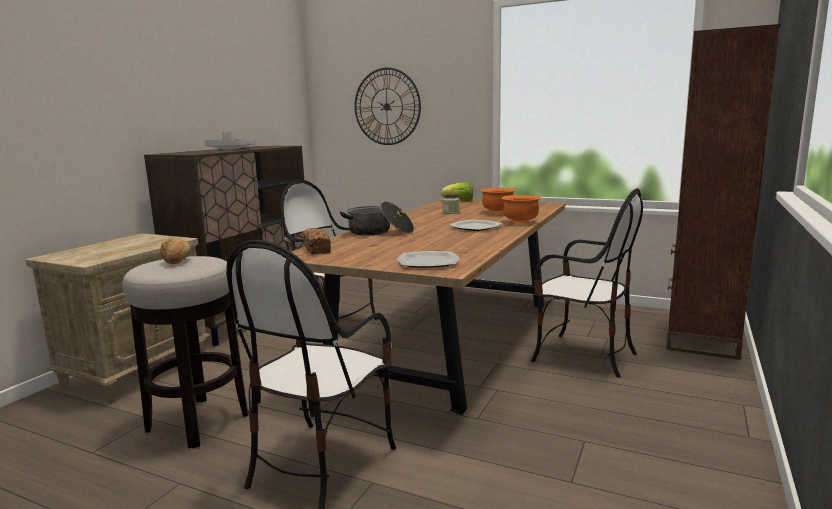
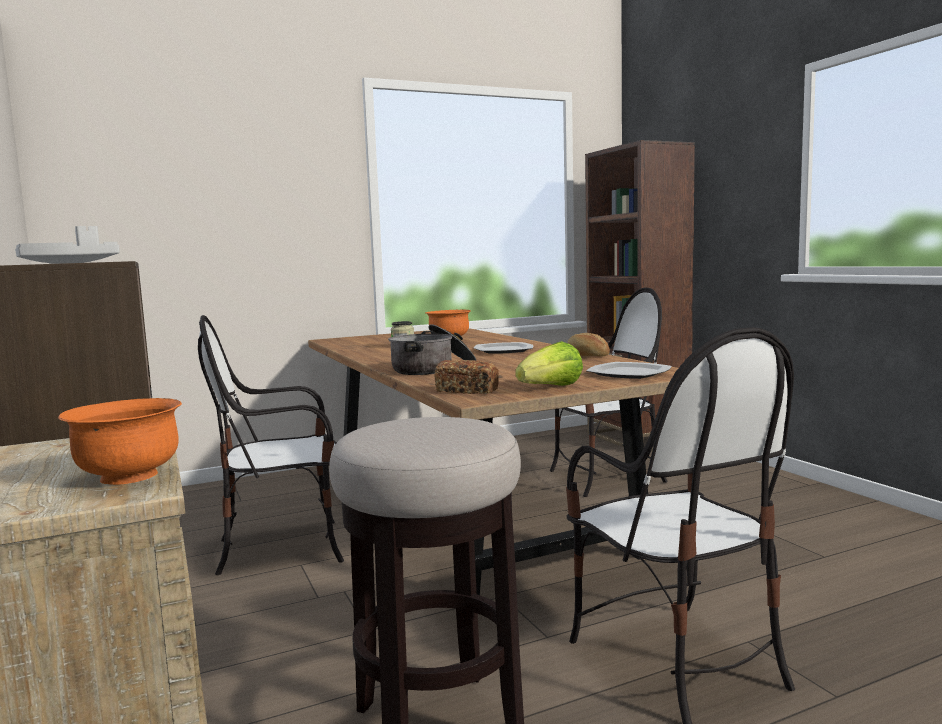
camera: 50 degrees left, 5 degrees down
bread [160,238,191,264] -> bread moved to [567,333,610,357]
wall clock [354,67,421,145] -> none
lettuce [441,182,473,201] -> lettuce moved to [515,341,583,386]
orange bowl [501,195,541,224] -> orange bowl moved to [58,398,182,485]

